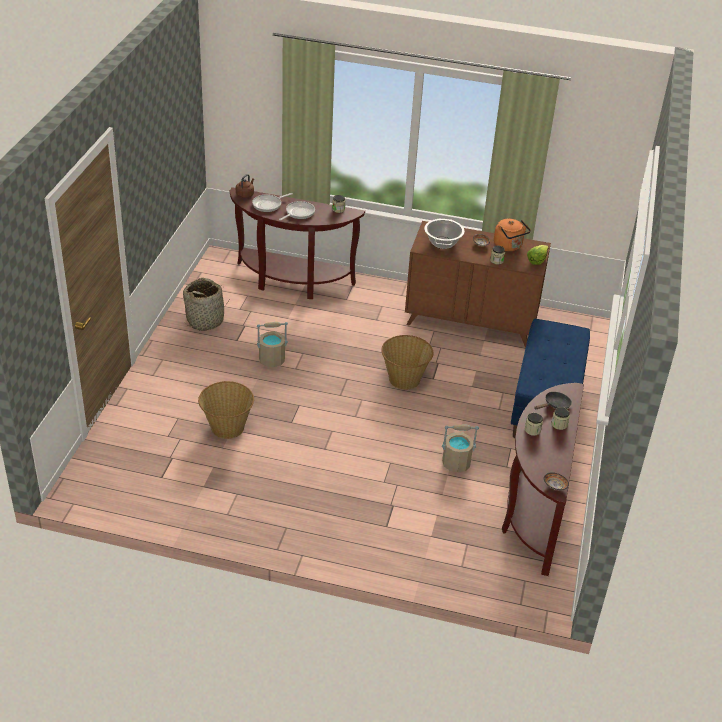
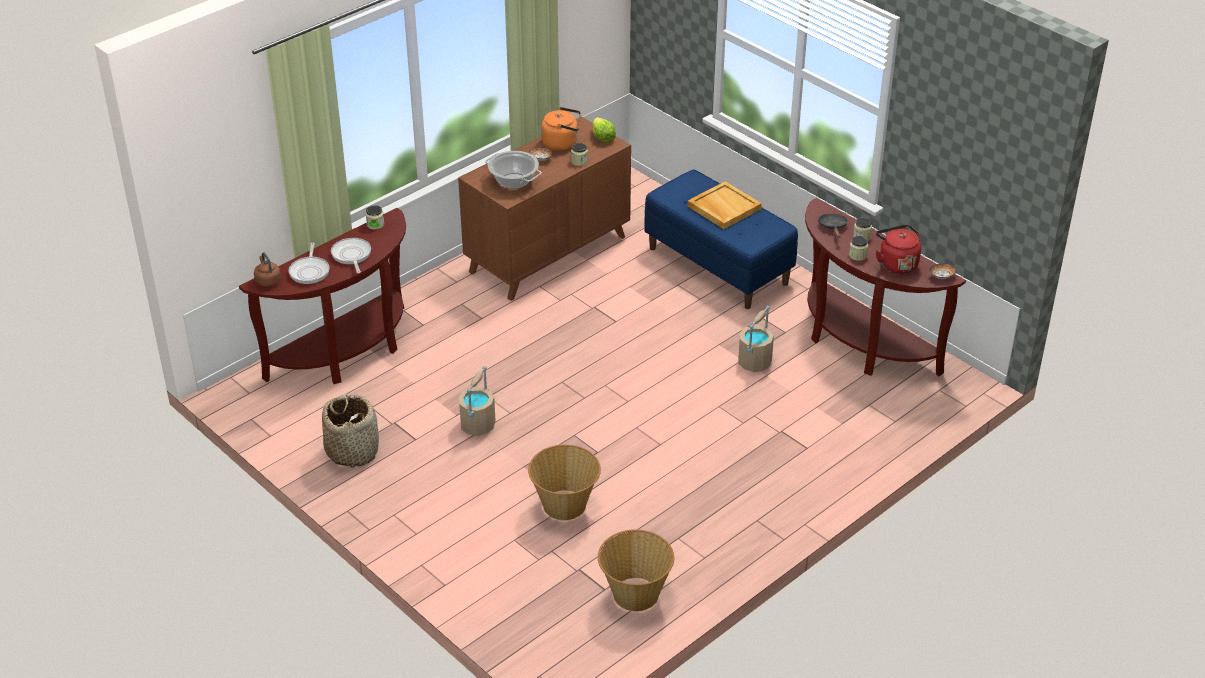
camera: 55 degrees left, 0 degrees up
basket [381,335,433,390] -> basket moved to [598,529,674,612]
none -> beige tray [688,181,762,229]
none -> red kettle [876,224,921,274]

